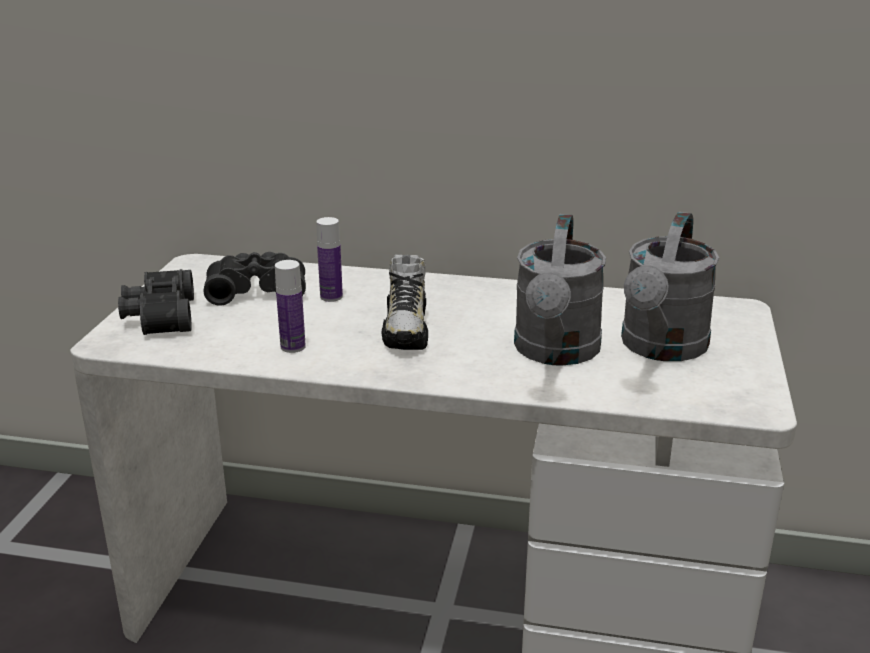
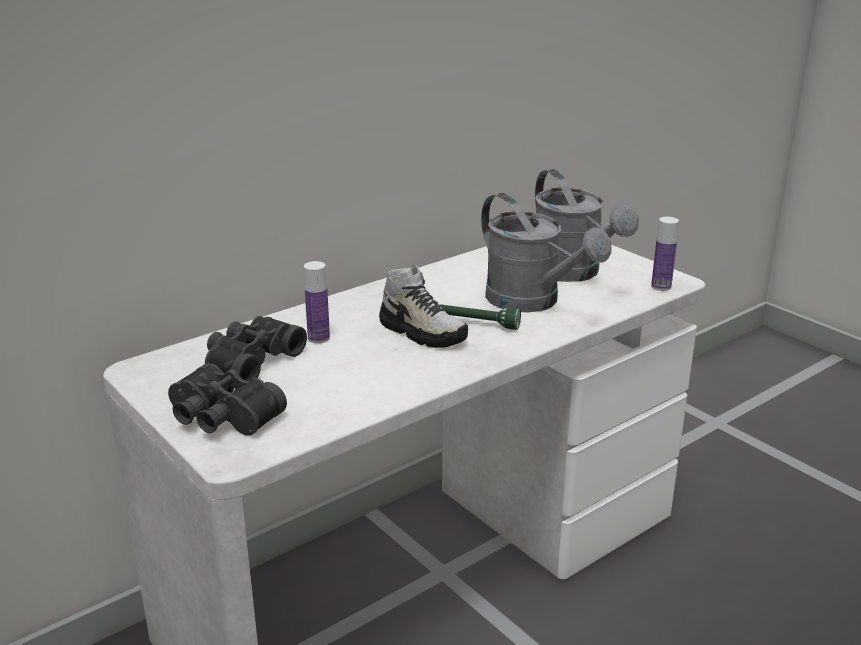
camera: 50 degrees left, 0 degrees up
bottle [275,260,306,353] -> bottle moved to [651,217,679,291]
none -> green flashlight [439,304,521,330]

